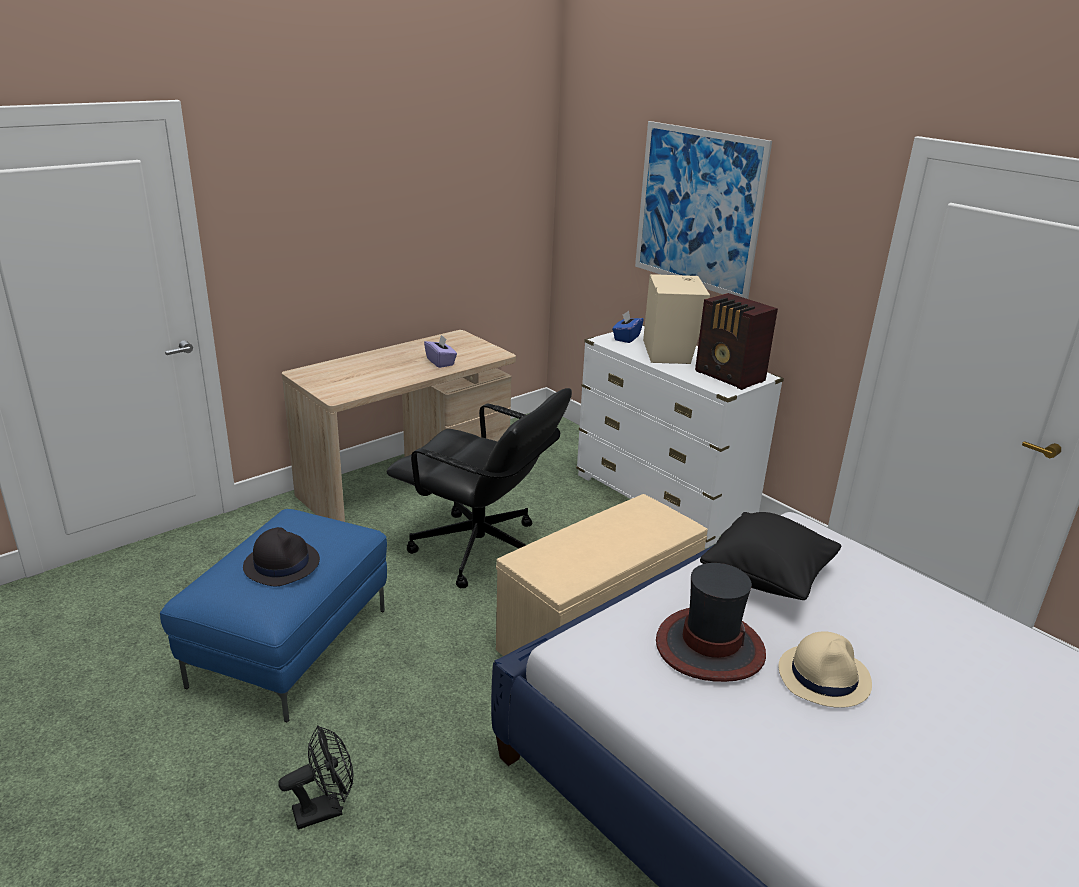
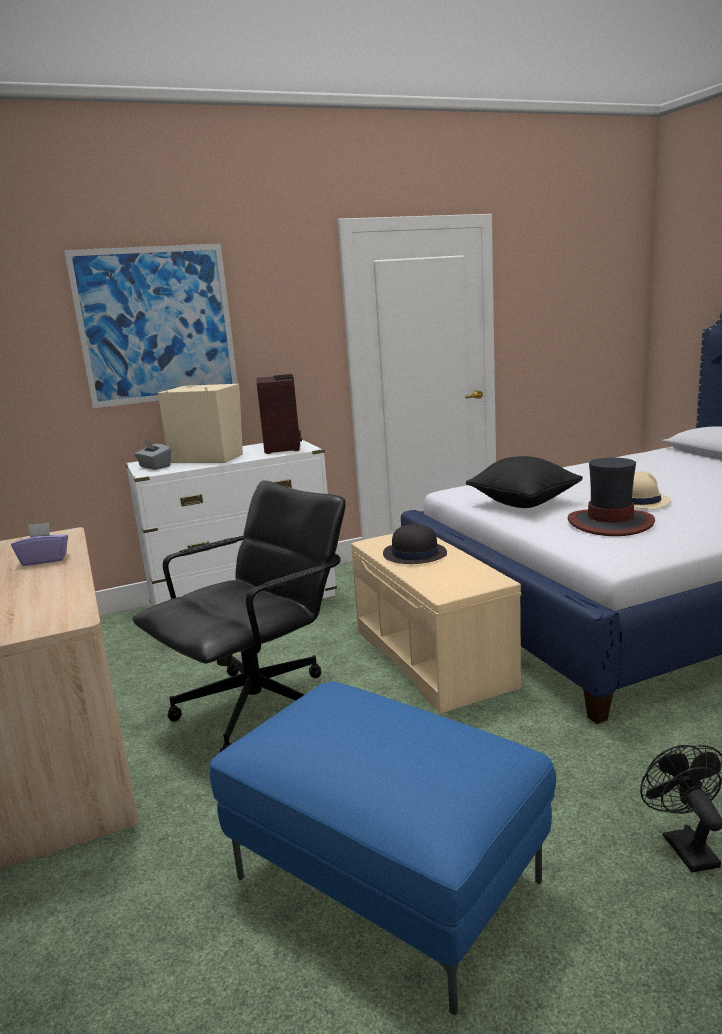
camera: 70 degrees left, 10 degrees down
black hat [243,527,320,586] -> black hat moved to [383,523,447,564]
blue tissue box [612,311,643,343] -> grey tissue box [134,440,171,470]
radio [695,293,778,390] -> radio turned 75 degrees counterclockwise [257,374,302,454]

